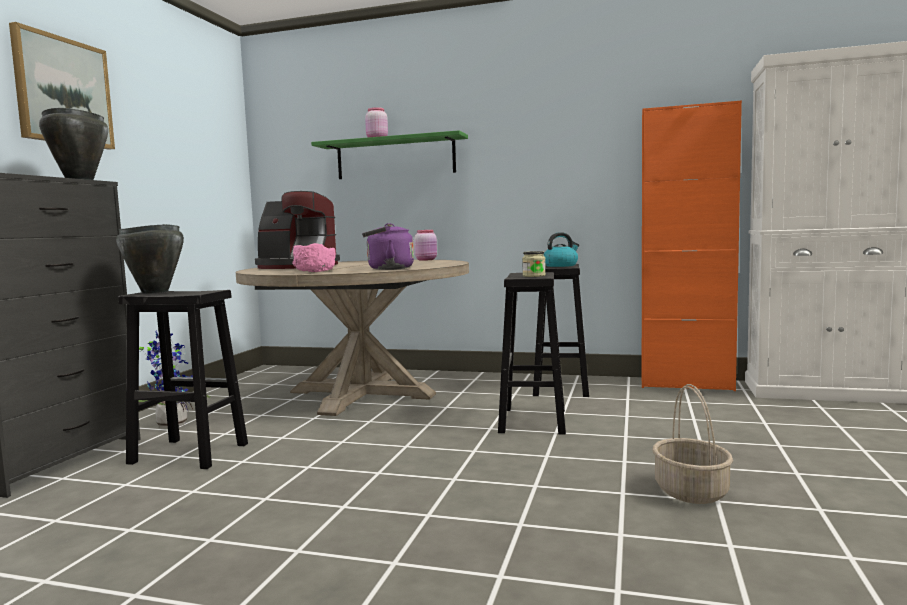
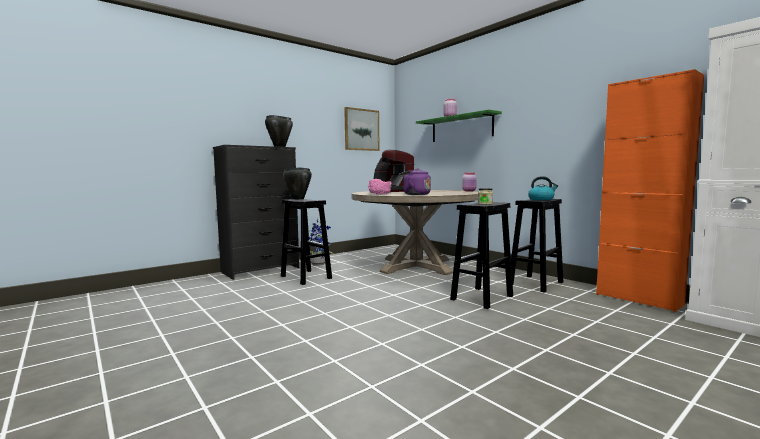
camera: 35 degrees right, 0 degrees up
picture [9,22,115,150] -> picture moved to [344,107,380,151]
basket [653,384,733,504] -> none

